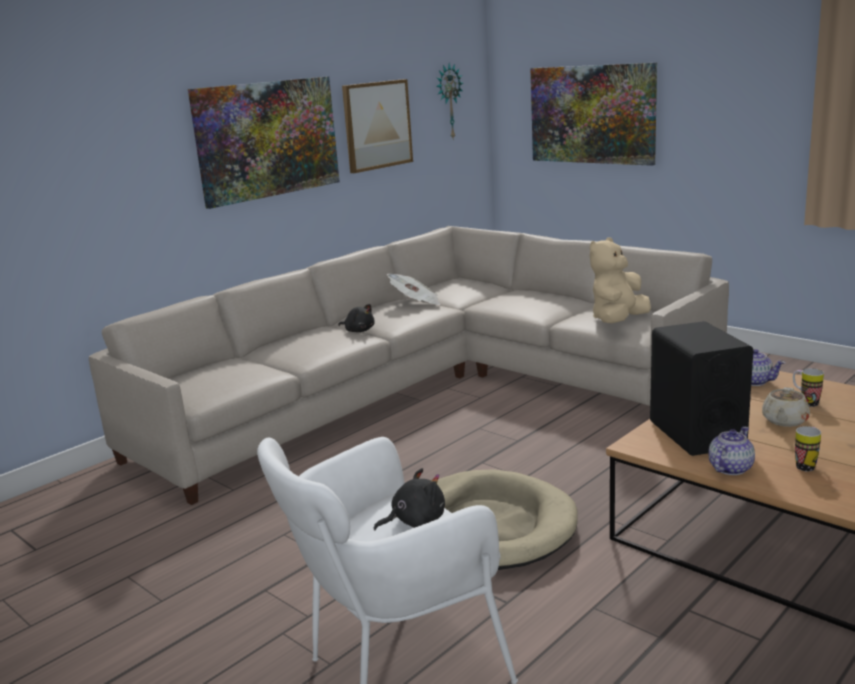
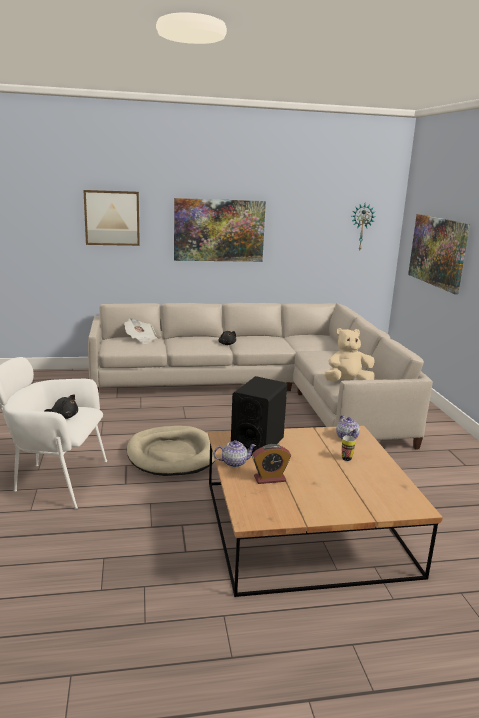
camera: 35 degrees right, 0 degrees up
picture [342,79,413,173] -> picture moved to [83,190,140,246]
newspaper [387,273,440,305] -> newspaper moved to [124,318,157,344]
beige teapot [762,387,810,427] -> none
mug [795,426,821,471] -> alarm clock [252,444,291,484]

